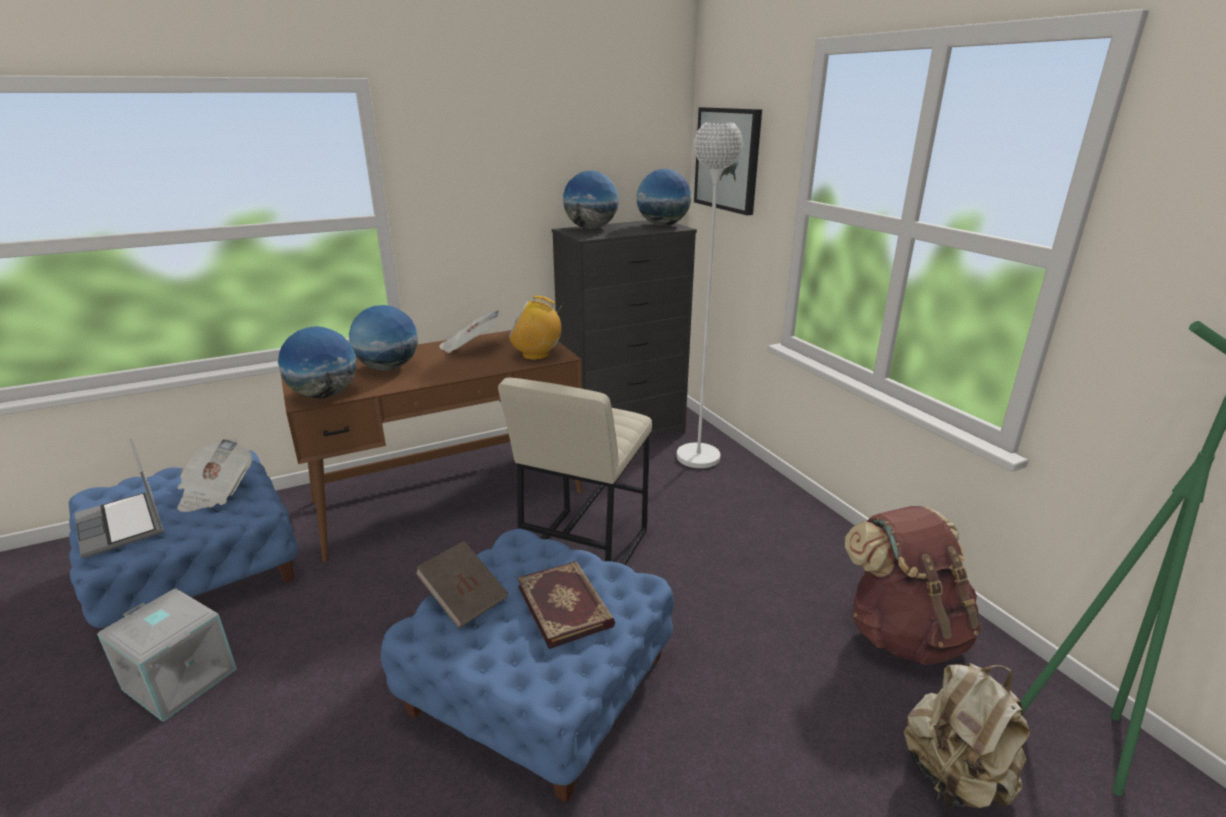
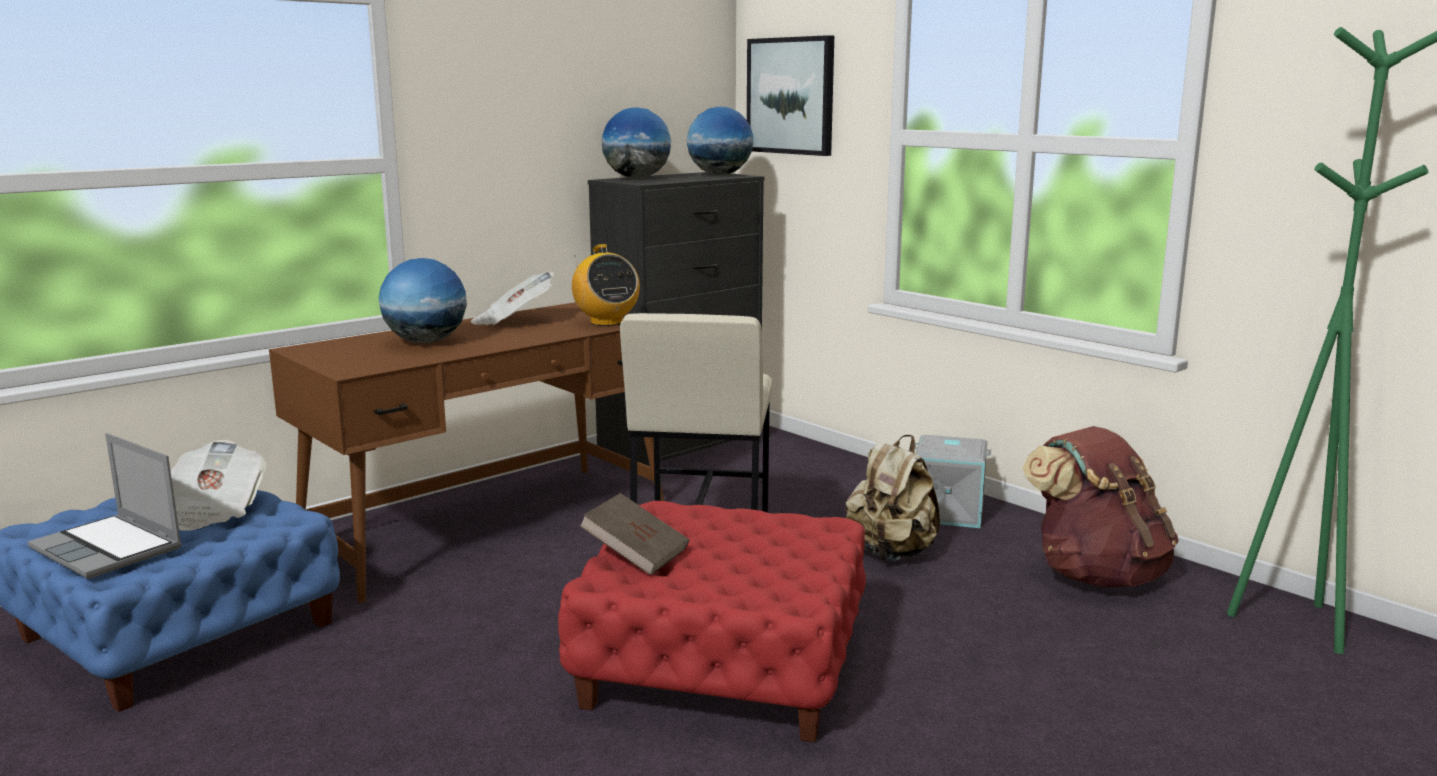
camera: 15 degrees left, 10 degrees down
grey storage box [97,588,237,722] -> grey storage box moved to [915,435,991,528]
globe [278,326,356,399] -> none
blue ottoman [381,528,674,803] -> red ottoman [558,501,866,743]
radio [508,296,564,360] -> radio turned 105 degrees counterclockwise [572,244,640,326]
book [517,561,615,649] -> none
white floor lamp [676,122,742,468] -> none
beige backpack [904,663,1030,809] -> beige backpack moved to [845,435,940,561]

